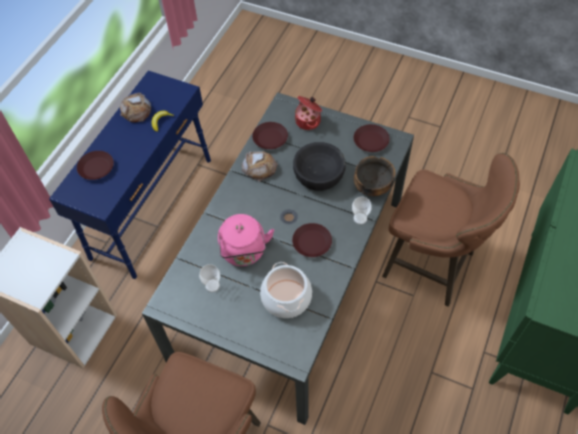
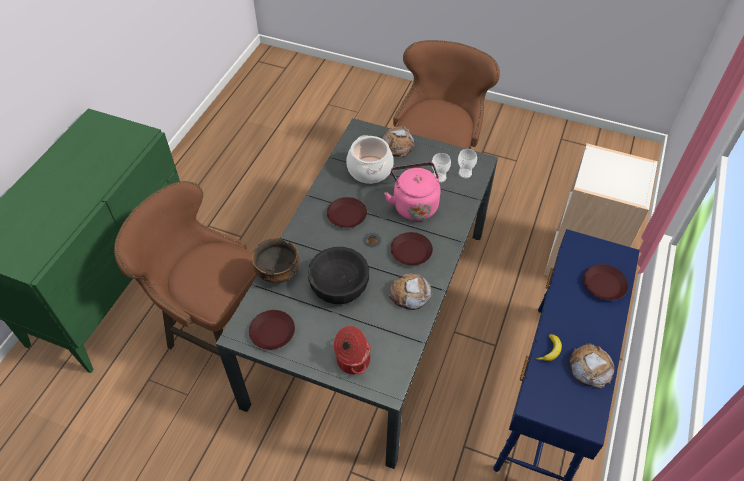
camera: 175 degrees right, 5 degrees down
brown plate [252,122,288,149] -> brown plate moved to [391,232,433,265]
cup [352,197,372,225] -> cup moved to [458,149,477,178]
none -> bread [382,126,414,157]

